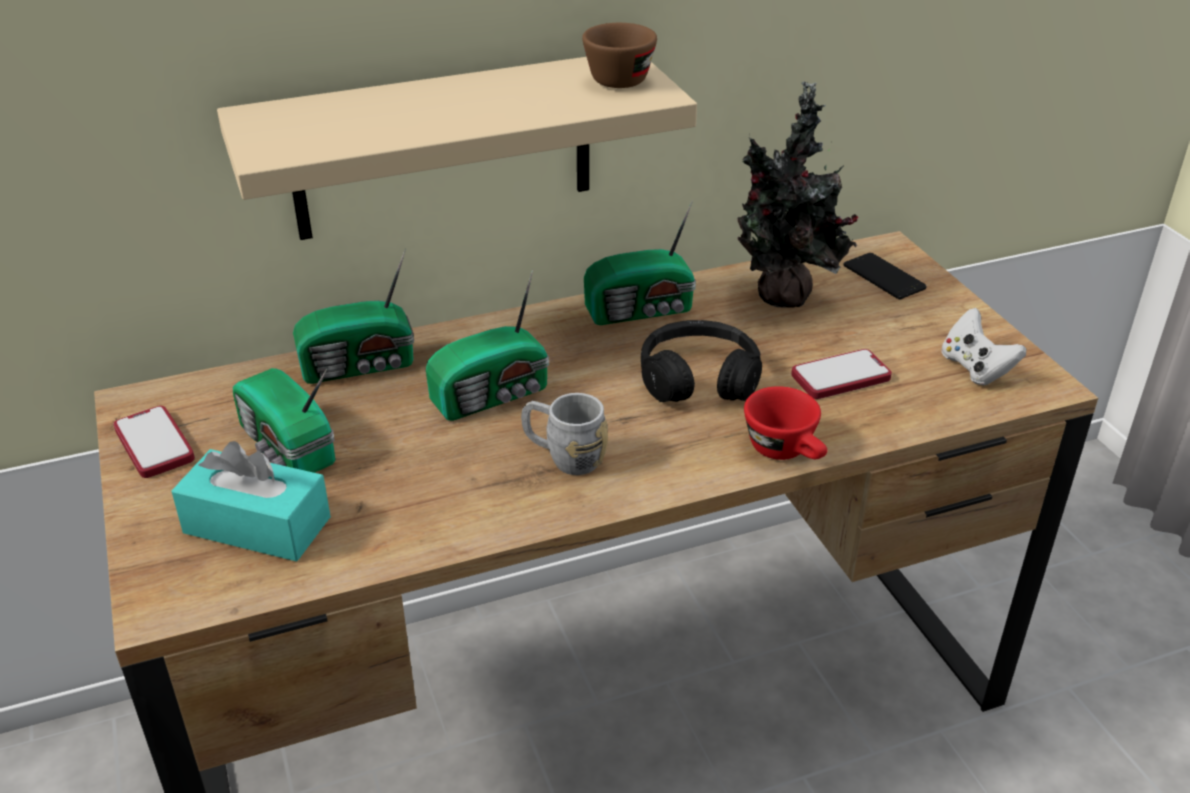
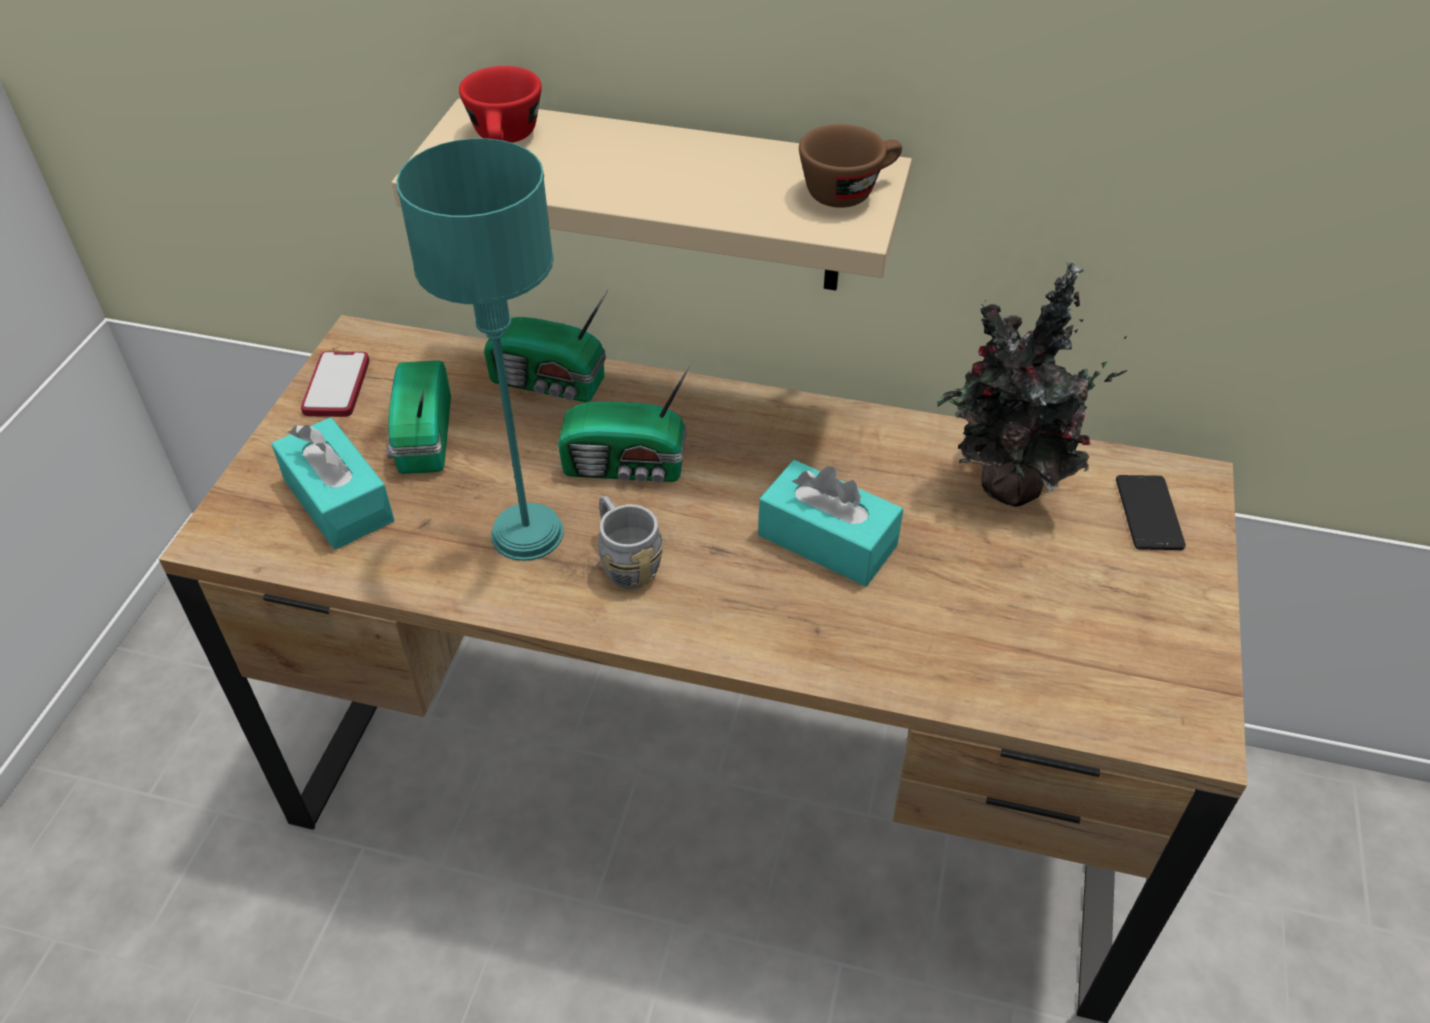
camera: 35 degrees right, 10 degrees up
radio [584,201,696,325] -> none
black headphones [641,320,762,402] -> turquoise tissue box [758,460,903,586]
red cup [744,386,827,460] -> red cup moved to [459,66,542,143]
phone [791,349,892,399] -> none
white game controller [941,308,1026,385] -> none
none -> turquoise table lamp [396,138,564,561]

